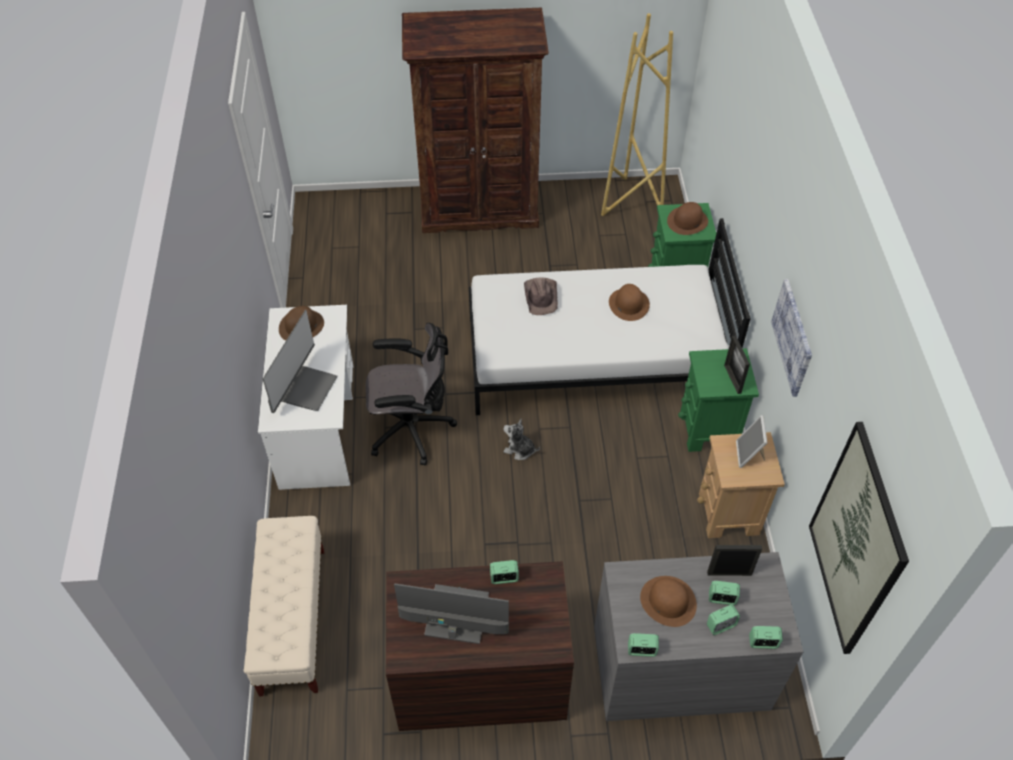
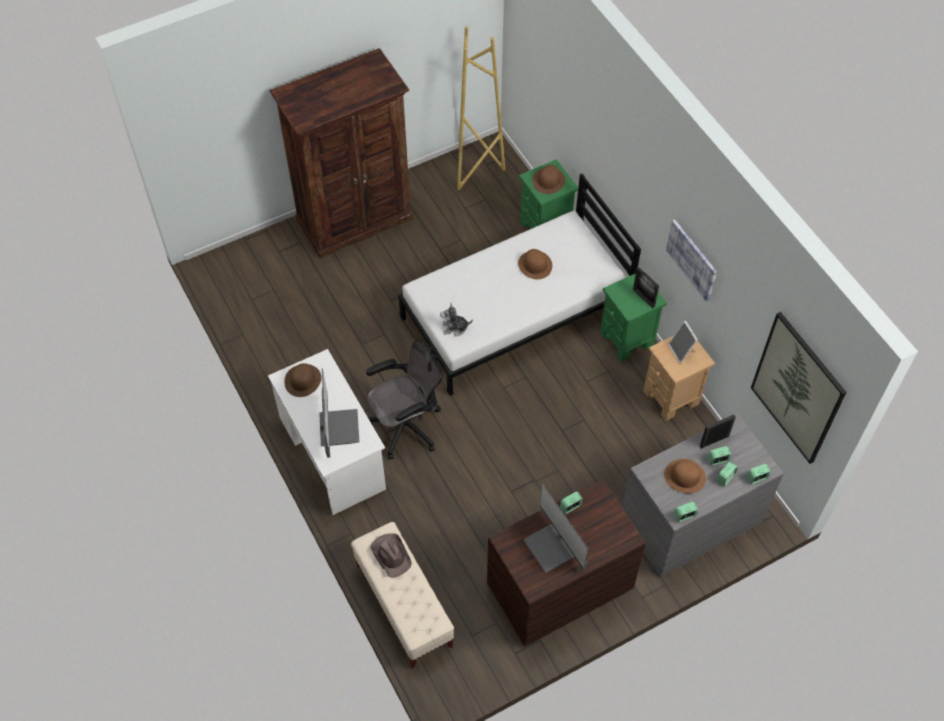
camera: 25 degrees left, 5 degrees up
monitor [394,583,509,644] -> monitor turned 105 degrees counterclockwise [524,484,589,572]
plush toy [504,419,540,460] -> plush toy moved to [440,303,473,337]
brown hat [524,278,558,315] -> brown hat moved to [370,533,412,578]

